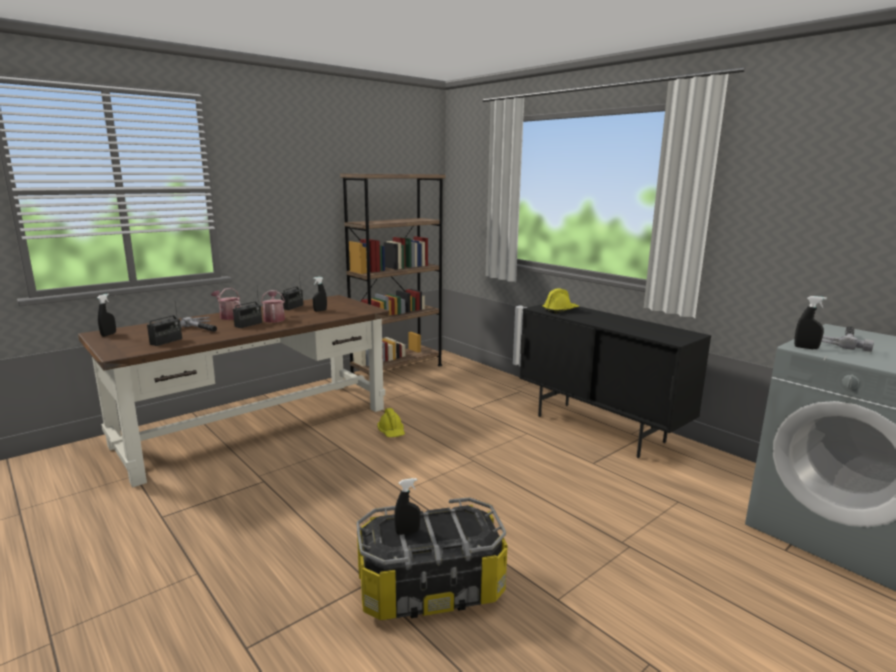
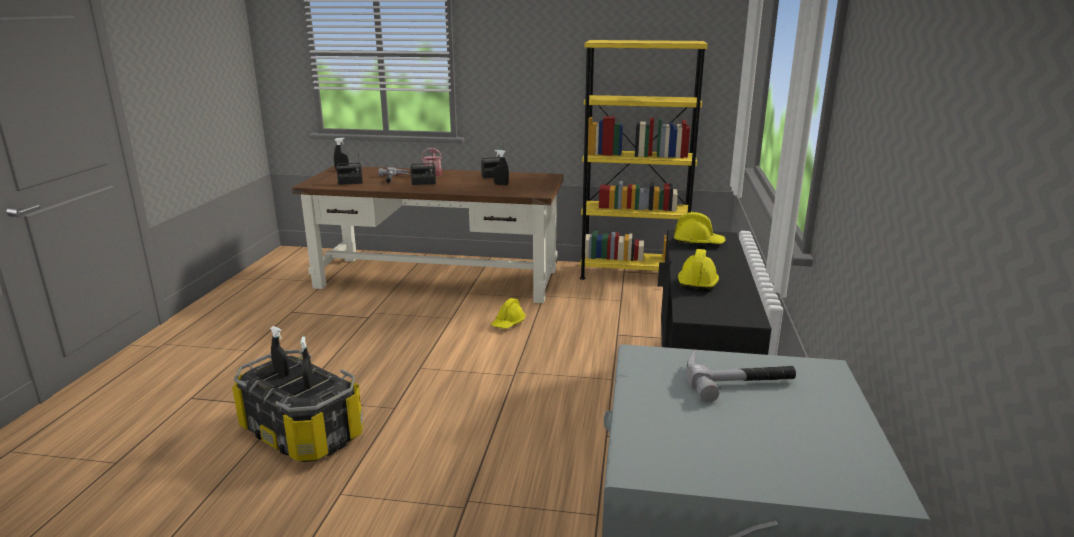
camera: 50 degrees right, 5 degrees up
watering can [261,290,285,323] -> none
brown bookcase [340,174,445,374] -> yellow bookcase [580,40,708,280]
black spray bottle [794,296,827,349] -> black spray bottle moved to [300,336,313,389]
none -> yellow hard hat [678,249,719,291]

